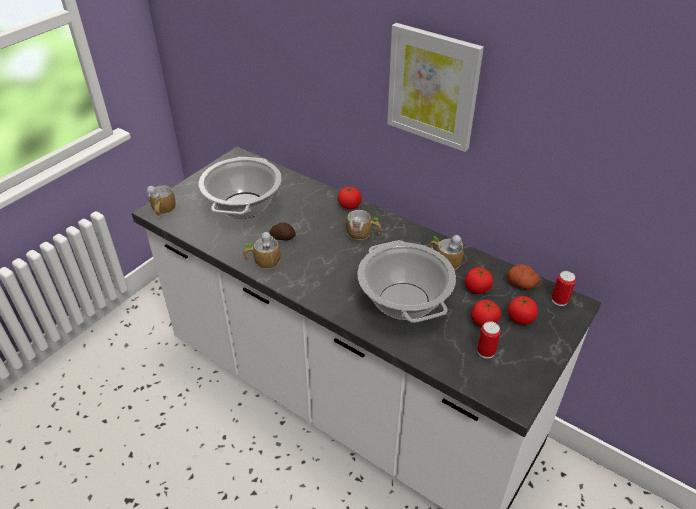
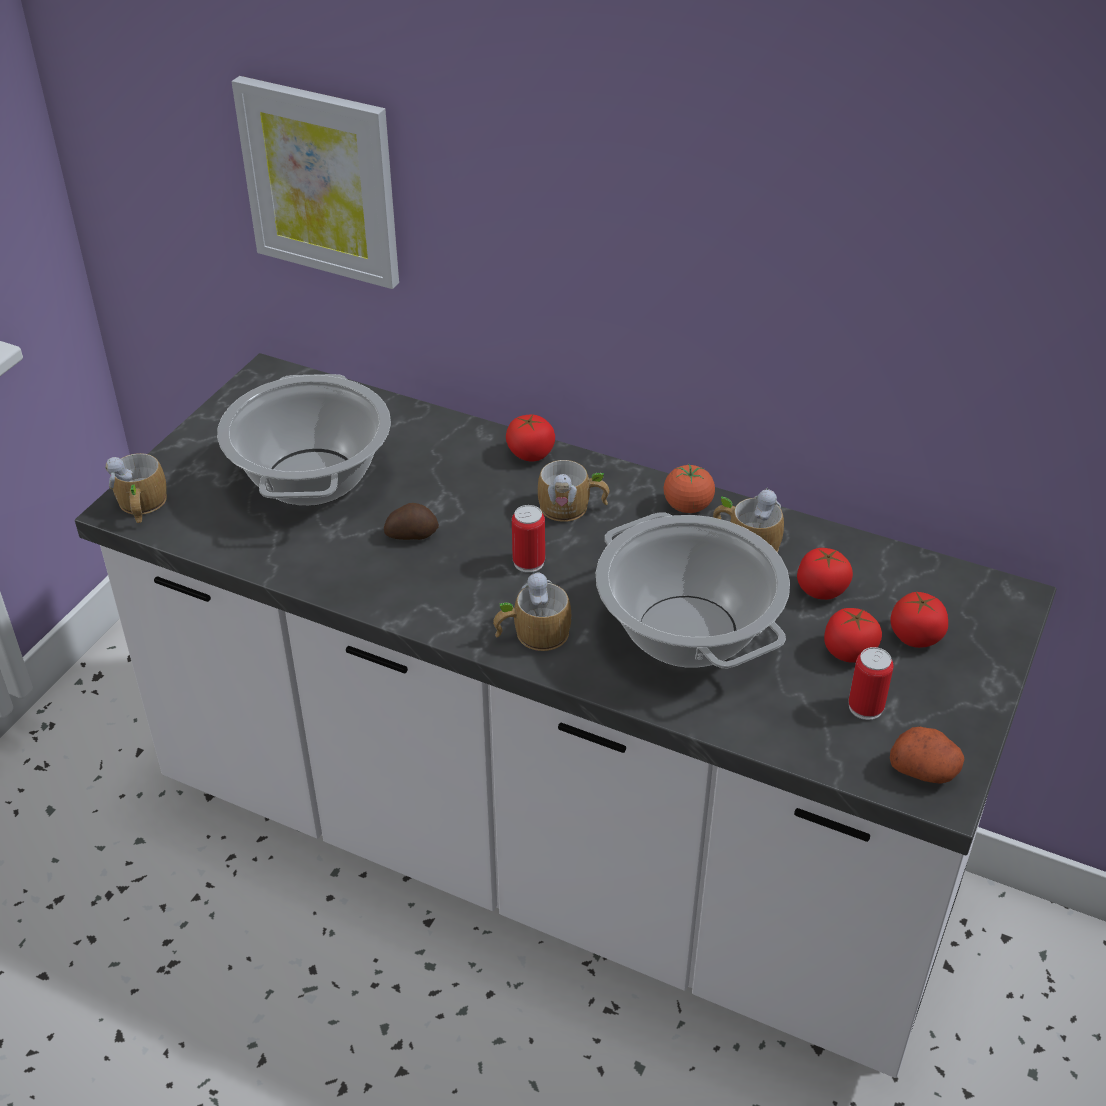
camera: 10 degrees left, 0 degrees up
mug [243,231,281,269] -> mug moved to [493,572,571,651]
picture [387,23,484,152] -> picture moved to [232,76,399,289]
potato [507,264,540,290] -> potato moved to [890,727,964,784]
can [552,271,576,306] -> can moved to [512,505,545,573]
none -> tomato [664,464,715,513]

